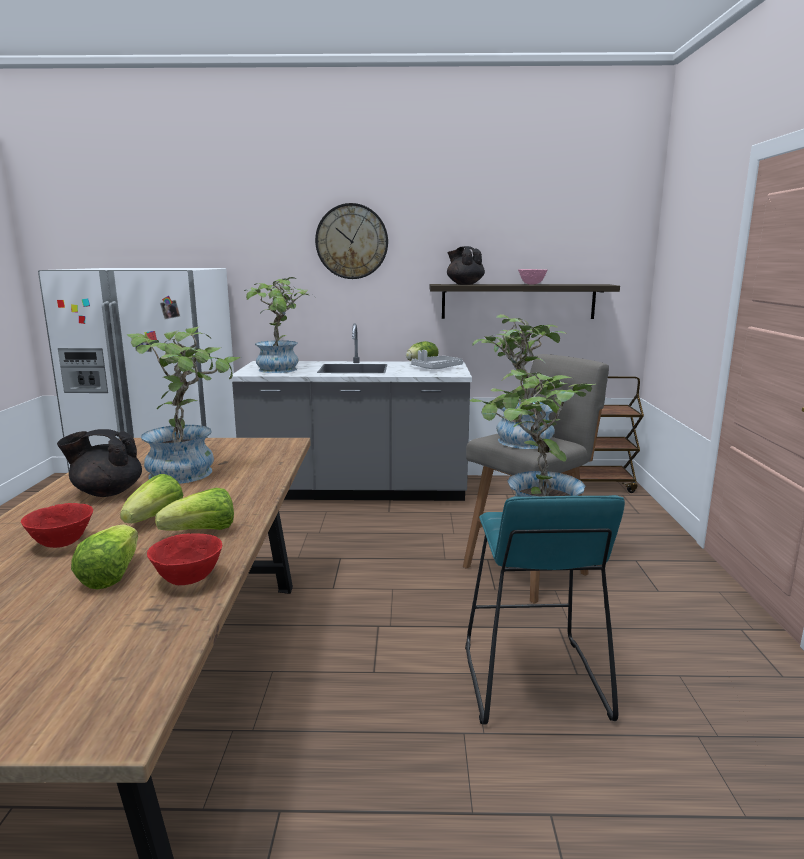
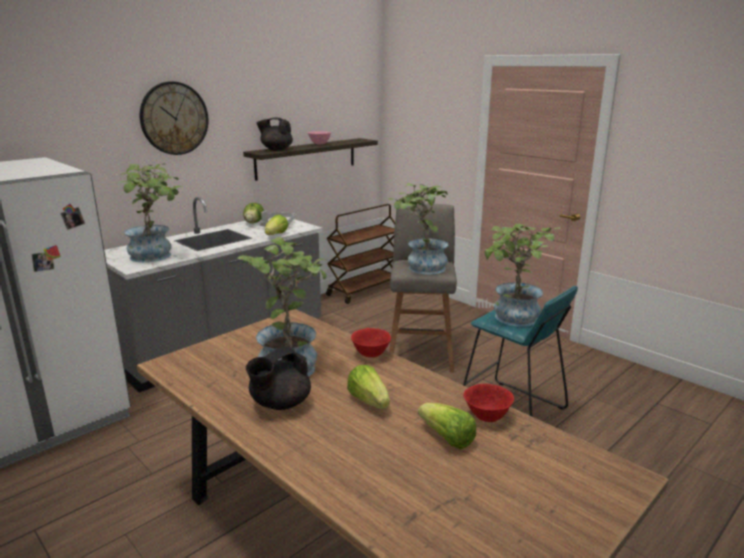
camera: 45 degrees left, 5 degrees up
red bowl [21,503,93,548] -> red bowl moved to [351,328,391,358]
lettuce [155,488,234,531] -> lettuce moved to [265,214,288,235]

